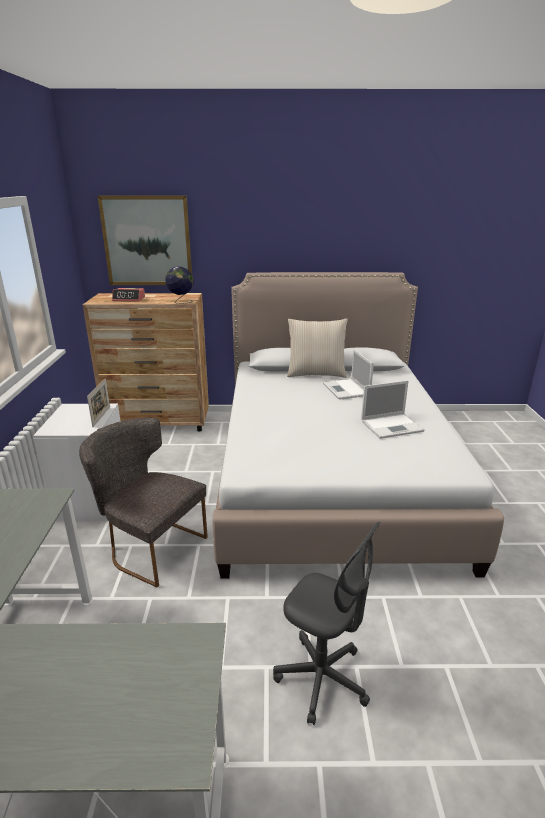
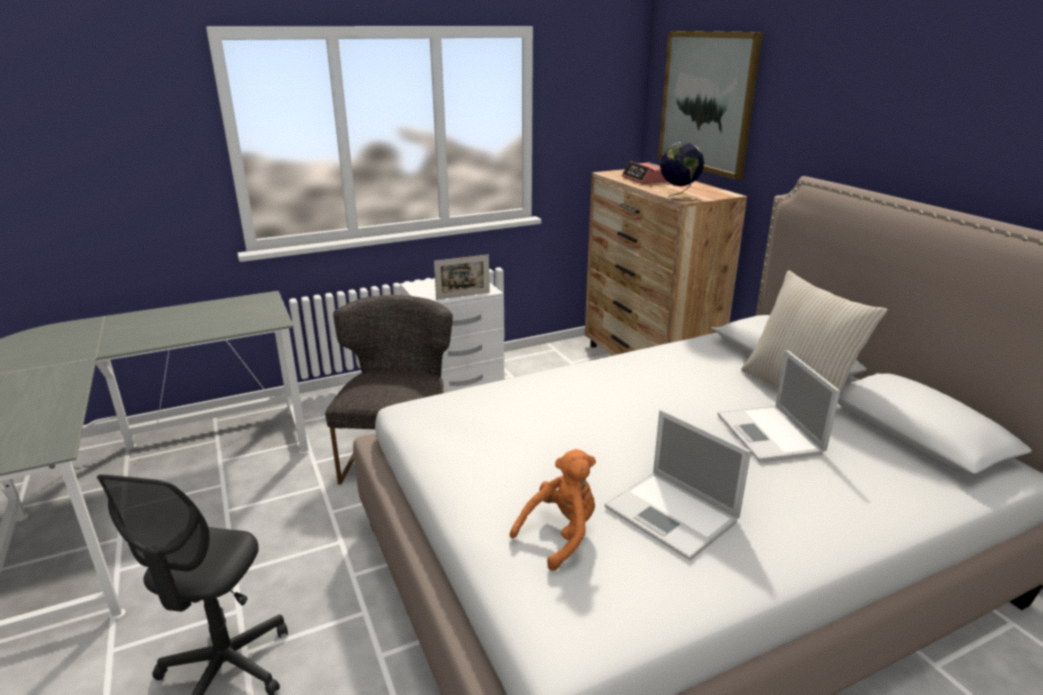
camera: 65 degrees right, 0 degrees up
laptop [323,350,374,400] -> laptop turned 60 degrees counterclockwise [718,350,840,462]
none -> orange plush toy [510,449,596,571]

